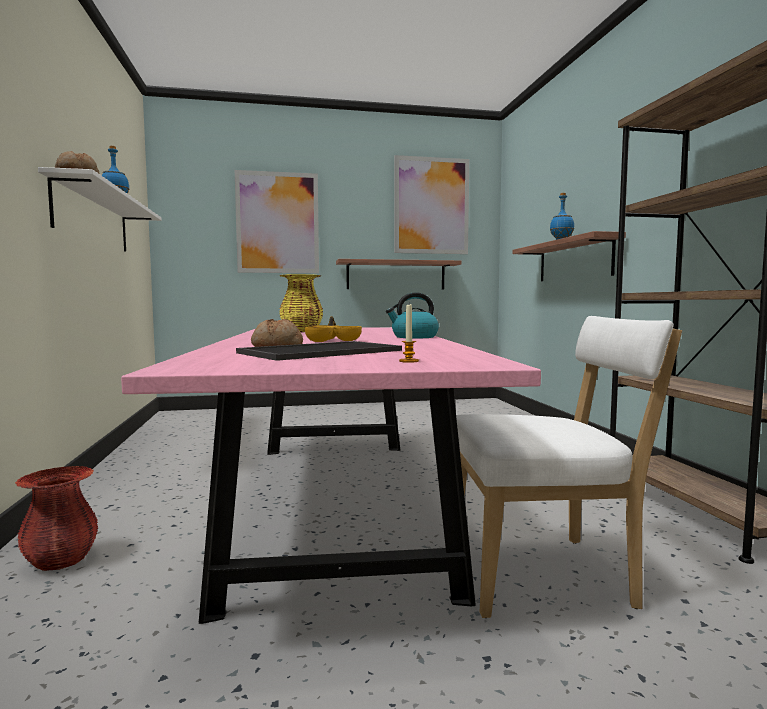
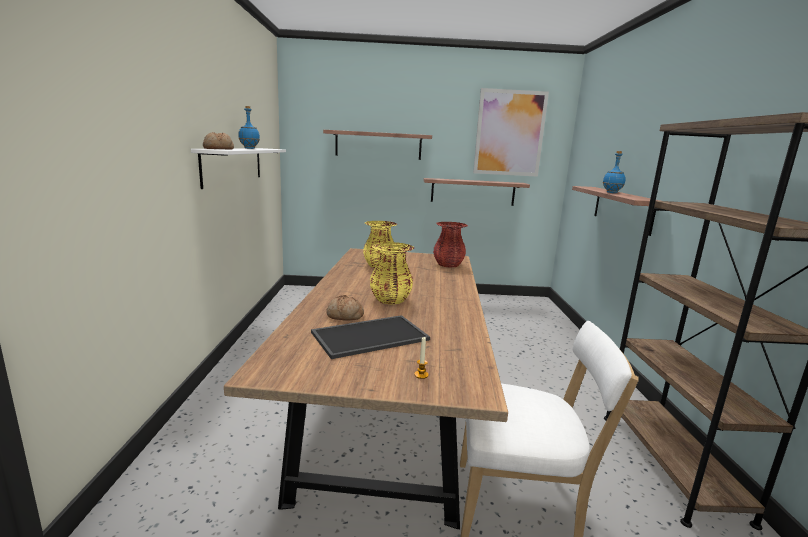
camera: 10 degrees right, 10 degrees up
red vase [15,466,98,571] -> red vase moved to [433,222,468,268]
pink dining table [121,327,541,624] -> brown dining table [224,248,508,529]
picture [235,170,319,273] -> shelf [323,130,432,160]
bowl [305,316,362,342] -> yellow vase [370,242,414,304]
kettle [386,292,439,338] -> none

